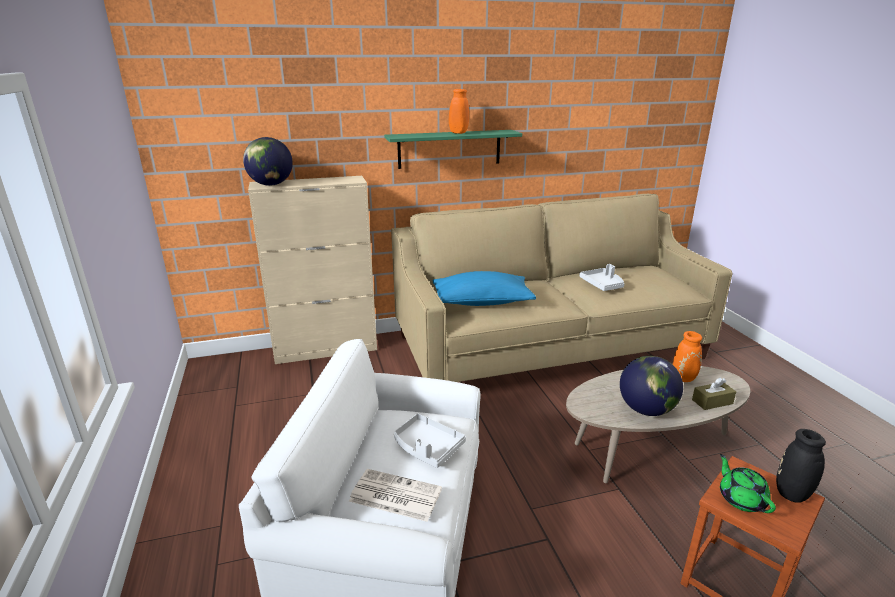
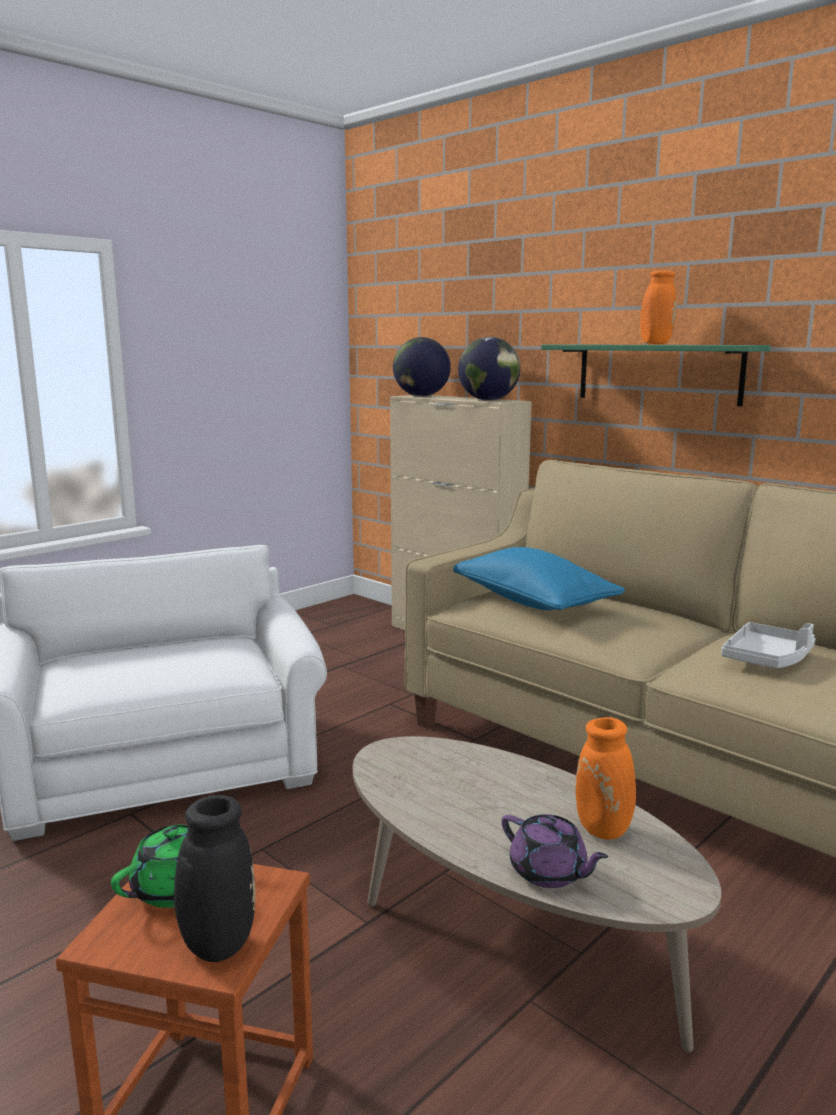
camera: 60 degrees right, 10 degrees down
newspaper [349,469,442,522] -> none
grey tray [394,413,466,468] -> none
globe [620,356,683,416] -> globe moved to [458,337,520,401]
brown tissue box [692,377,736,410] -> purple teapot [502,814,608,888]

